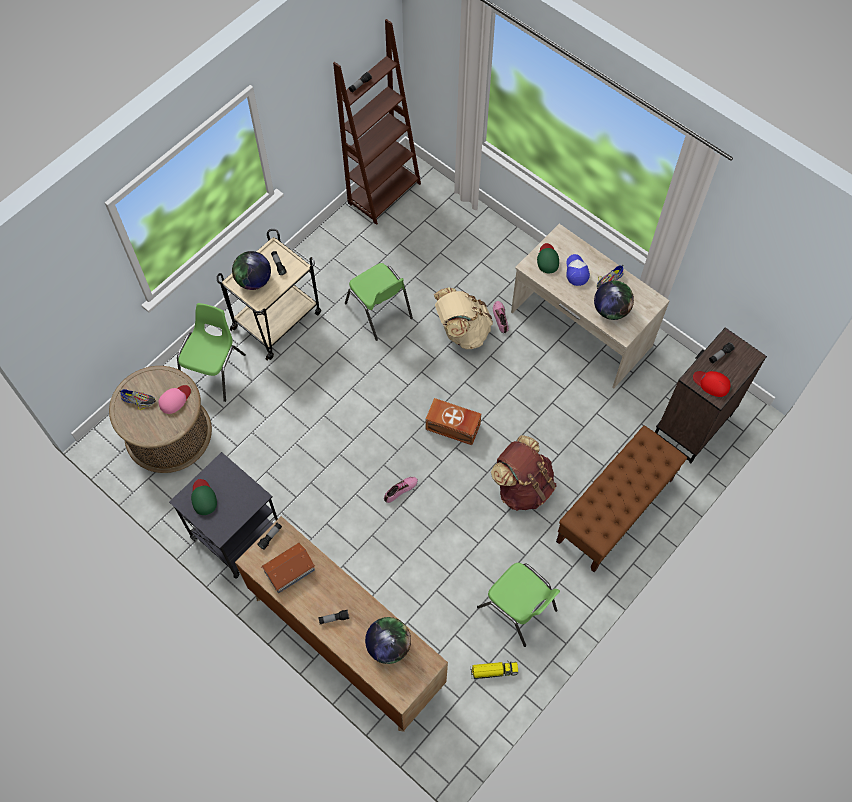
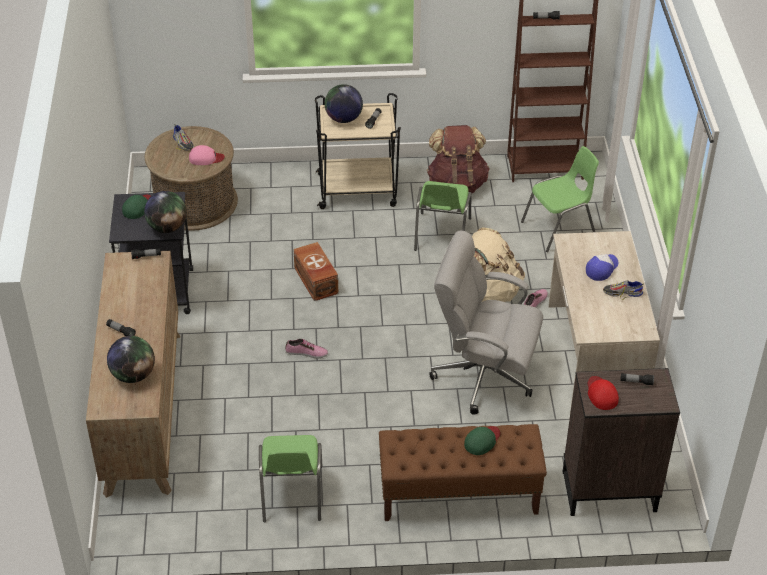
camera: 45 degrees right, 20 degrees down
green chair [177,303,246,402] -> green chair moved to [521,146,599,252]
toy house [261,542,315,593] -> none
brown storage box [426,398,481,445] -> brown storage box moved to [293,242,339,301]
toy truck [471,661,518,679] -> none
brown backpack [491,435,557,511] -> brown backpack moved to [427,125,490,193]
green cap [537,243,559,273] -> green cap moved to [464,426,500,455]
globe [594,281,634,320] -> globe moved to [144,191,187,233]
none -> grey office chair [429,231,543,415]

